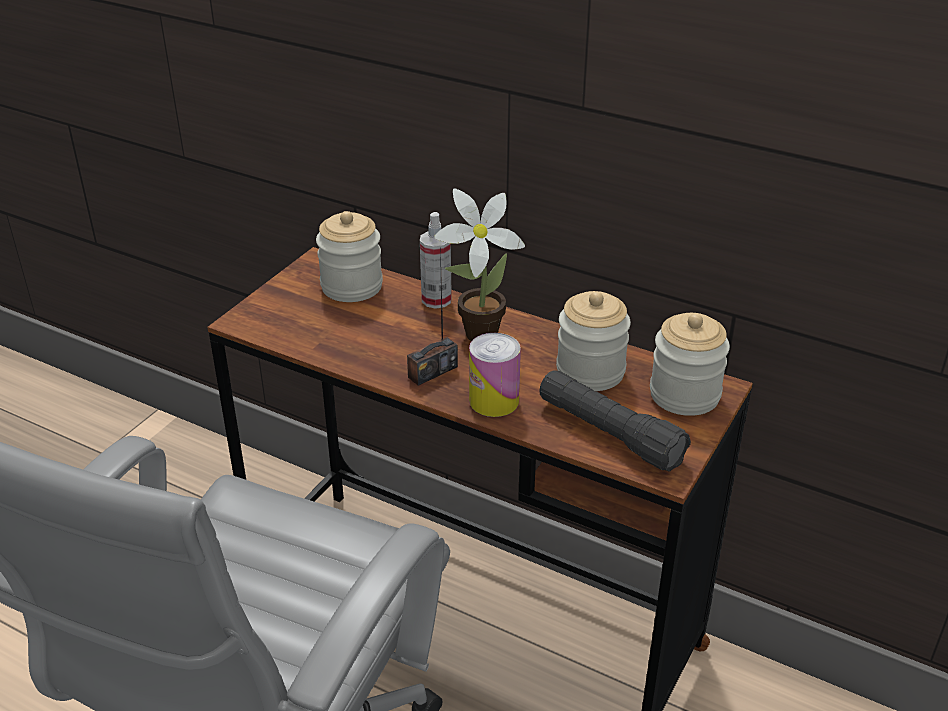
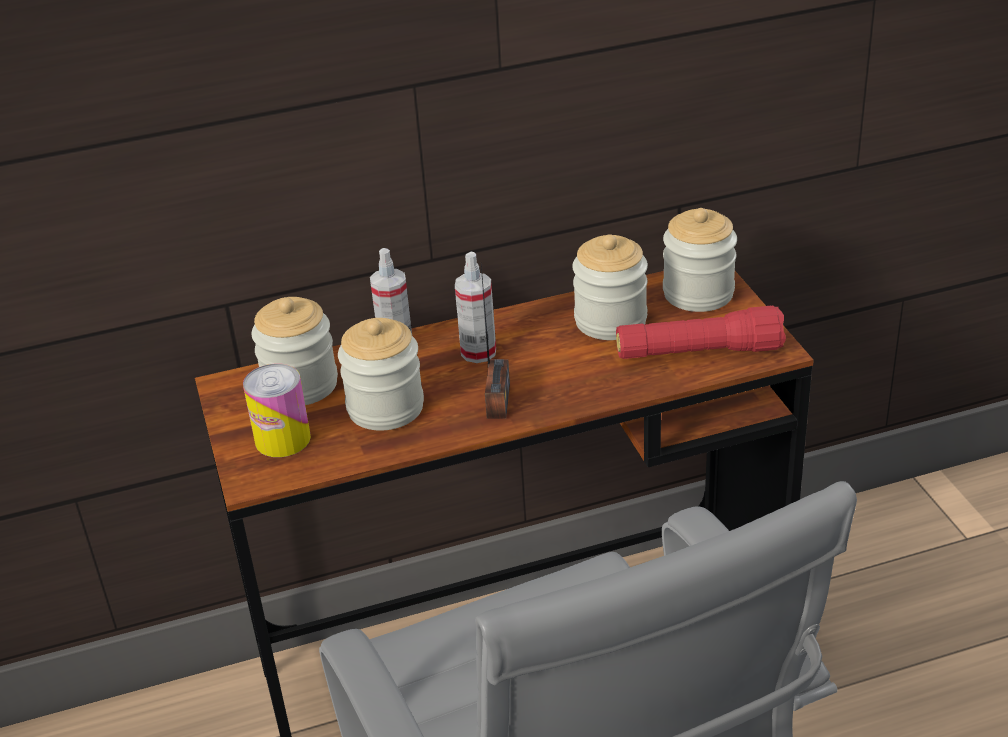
camera: 45 degrees left, 0 degrees up
potted plant [434,188,525,341] -> spray bottle [455,252,496,363]
can [469,333,521,417] -> can moved to [243,364,311,457]
black flashlight [539,370,691,472] -> red flashlight [616,306,786,359]
none -> jar [338,318,424,431]

